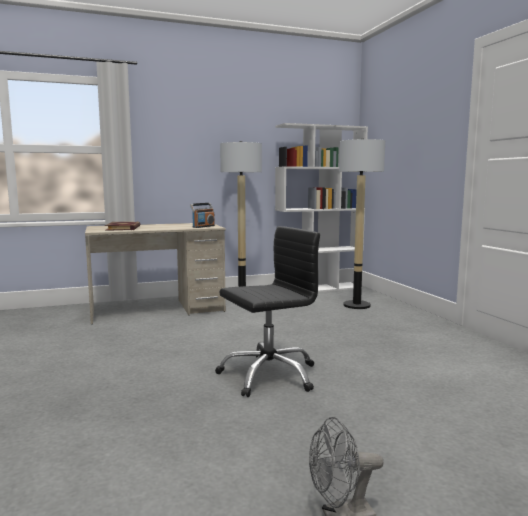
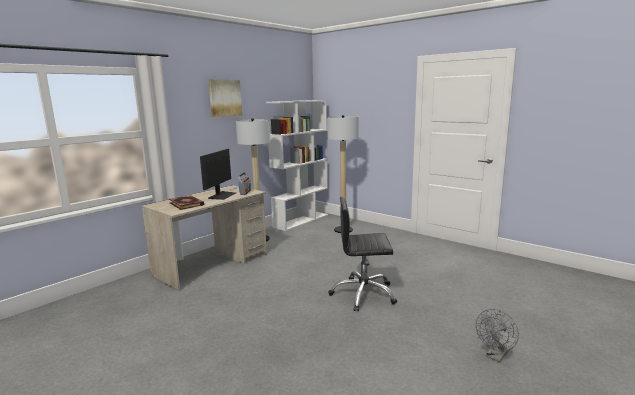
camera: 30 degrees left, 5 degrees up
black office chair [215,226,320,397] -> black office chair turned 120 degrees counterclockwise [329,197,397,312]
none -> monitor [200,149,236,200]
none -> picture [208,79,242,117]

